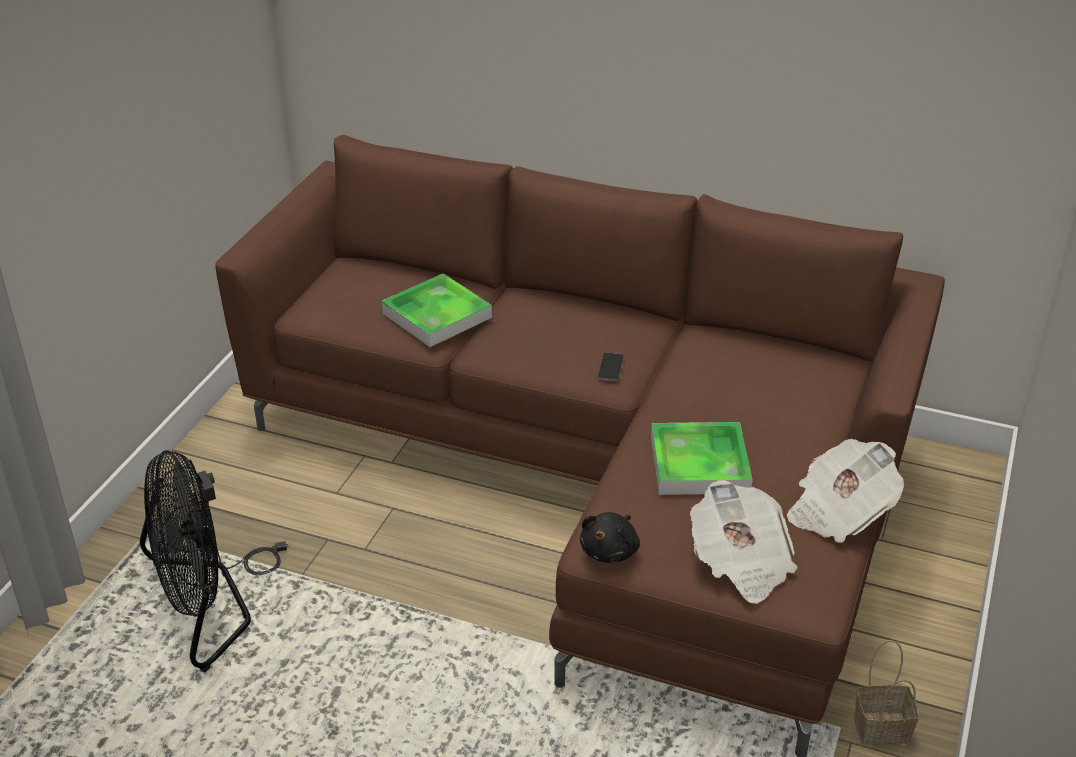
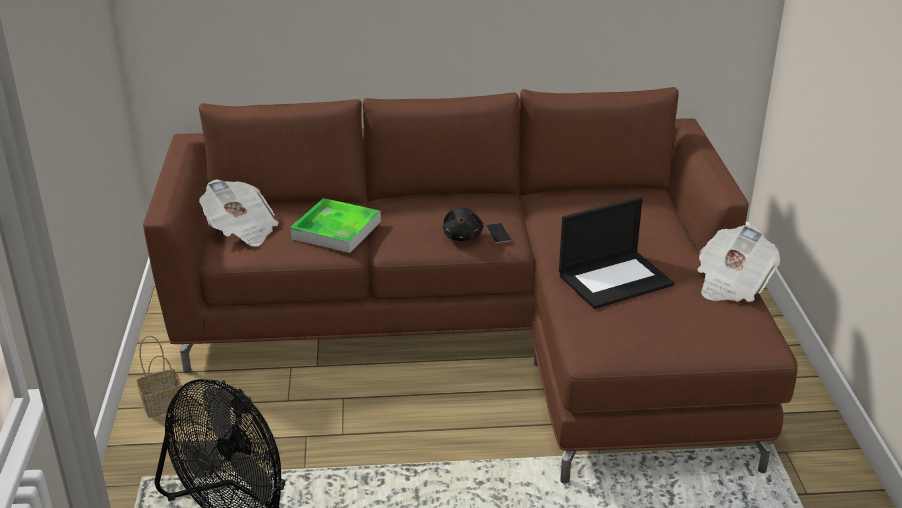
camera: 25 degrees left, 5 degrees down
black plush toy [580,512,640,563] -> black plush toy moved to [443,208,484,241]
tray [651,422,753,495] -> laptop [559,197,674,309]
newspaper [690,480,797,604] -> newspaper moved to [199,180,279,247]
basket [854,640,919,745] -> basket moved to [136,336,184,418]

